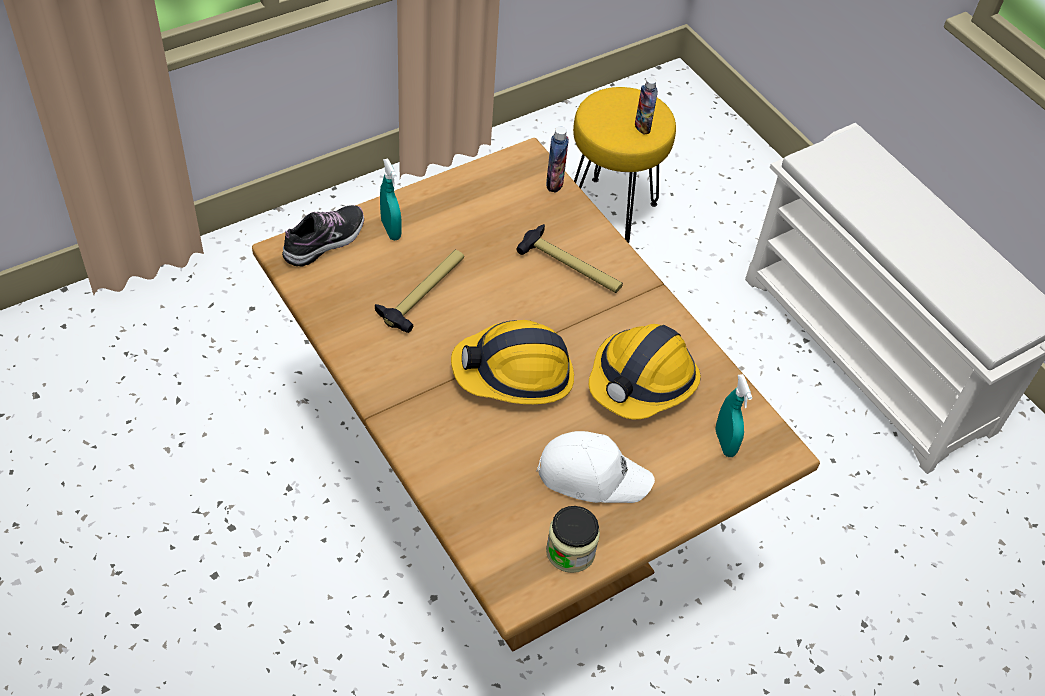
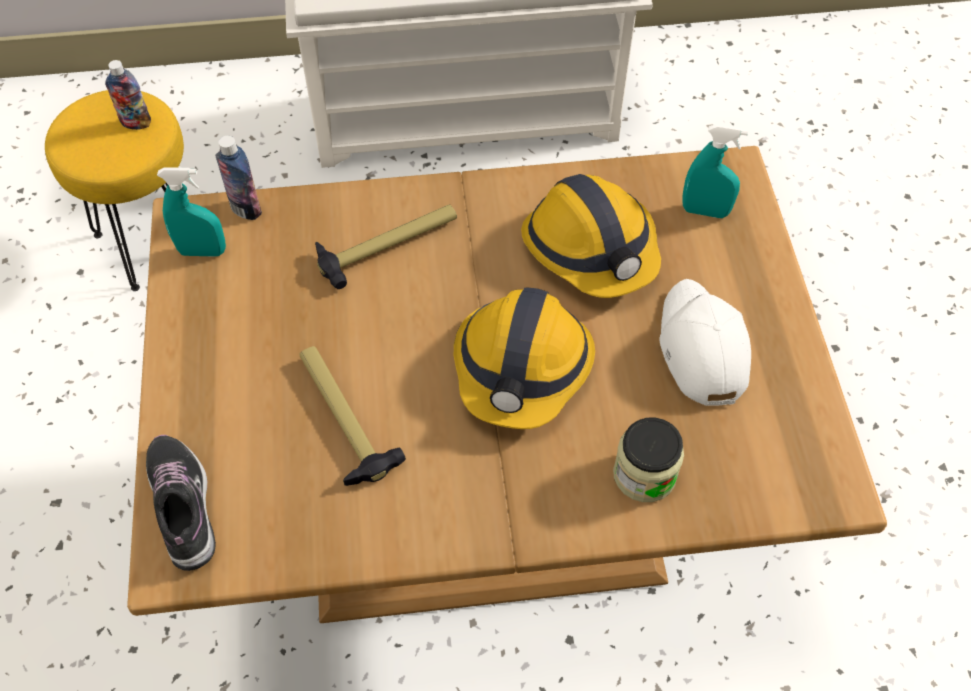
camera: 60 degrees left, 5 degrees up
turquoise spray bottle [380,159,401,240] -> turquoise spray bottle moved to [157,167,226,257]
white cap [537,431,655,503] -> white cap turned 45 degrees counterclockwise [659,279,751,406]
jar [546,506,600,573] -> jar moved to [613,417,684,502]

